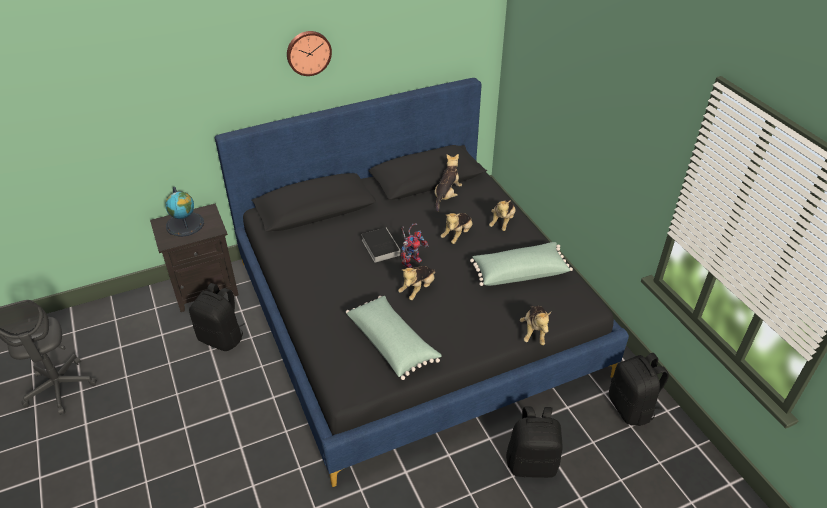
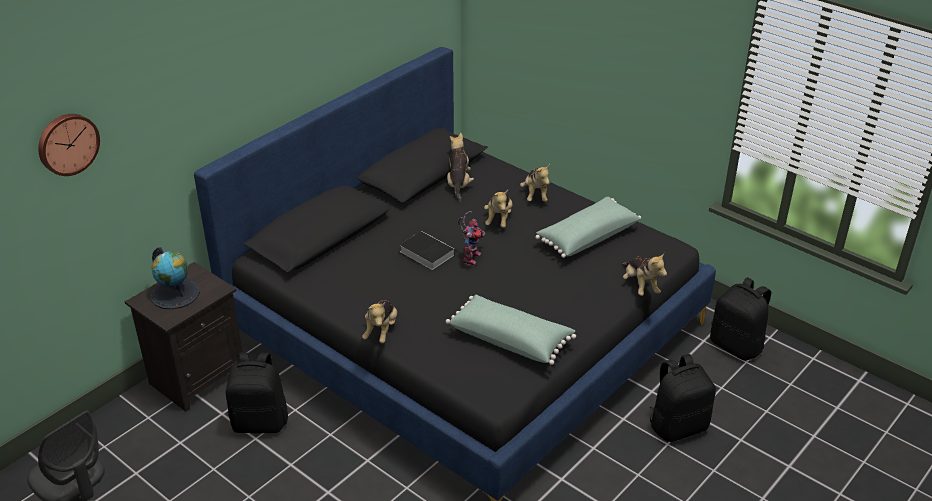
camera: 25 degrees left, 5 degrees down
wall clock [287,31,332,76] -> wall clock moved to [38,114,100,176]
plush toy [398,266,436,300] -> plush toy moved to [362,300,397,343]

